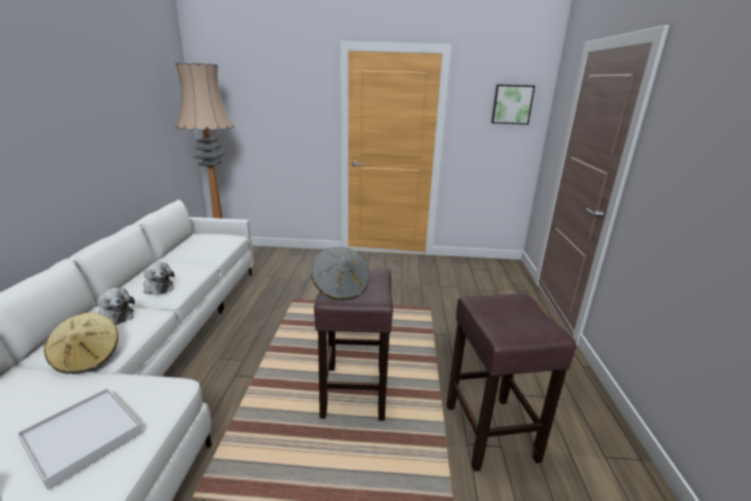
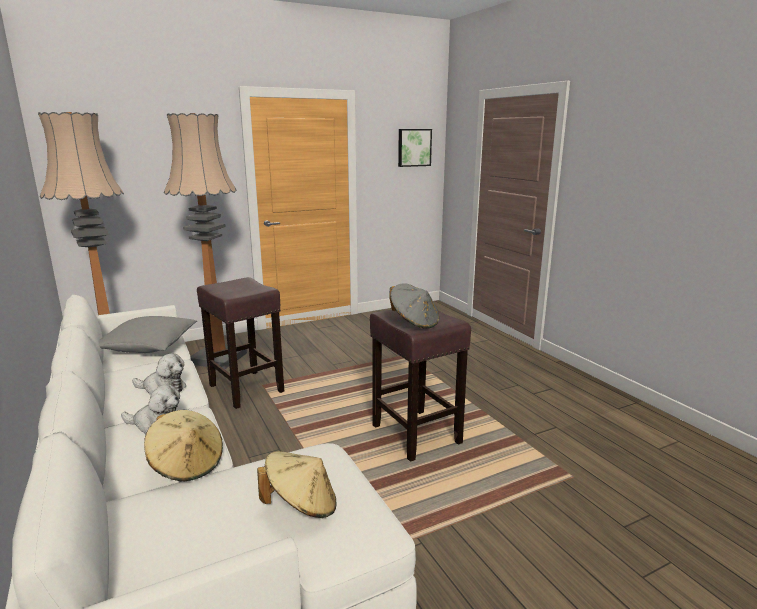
camera: 30 degrees left, 5 degrees down
white tray [17,388,142,490] -> beige hat [257,451,337,518]
brown stool [447,293,576,471] -> brown stool moved to [197,277,284,409]
none -> grey pillow [99,316,197,353]
none -> floor lamp [164,113,247,369]

